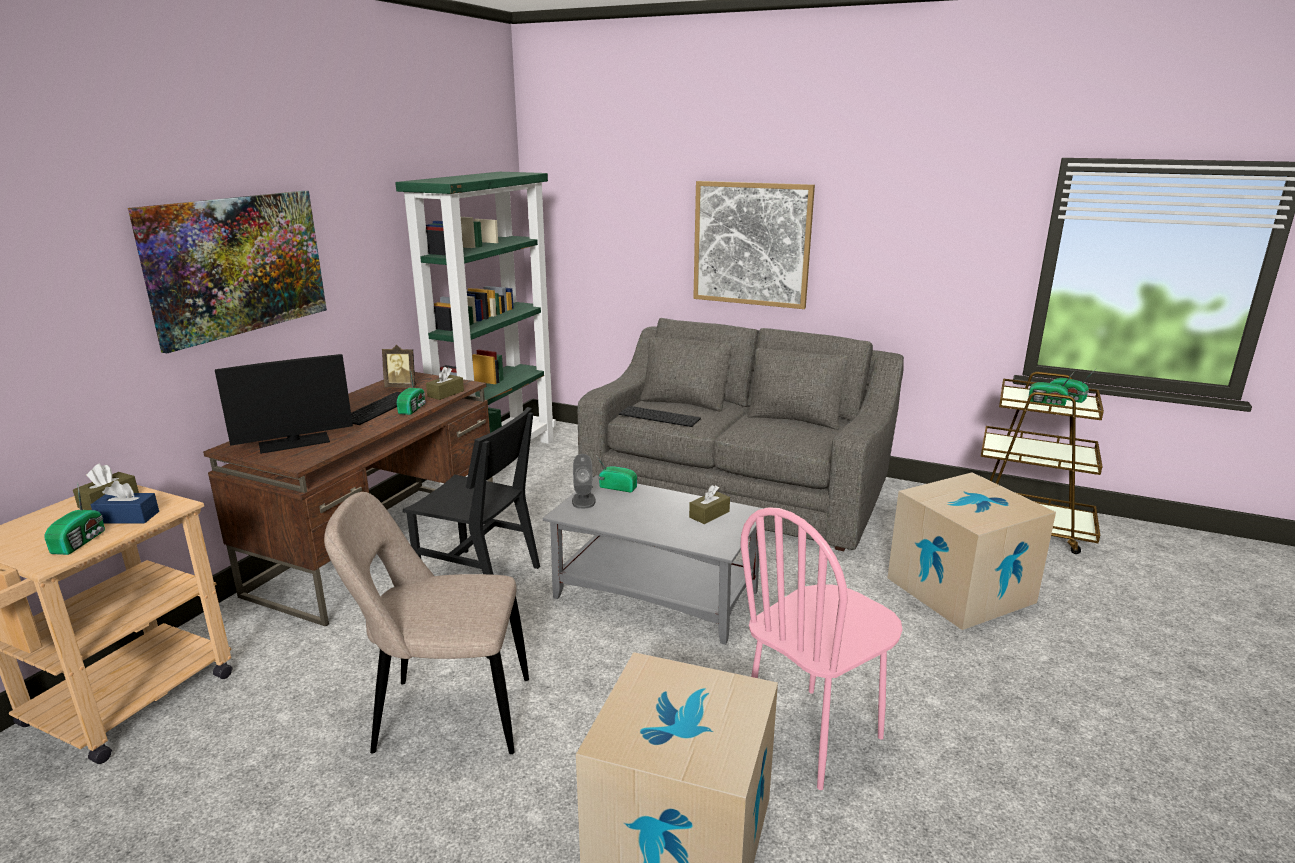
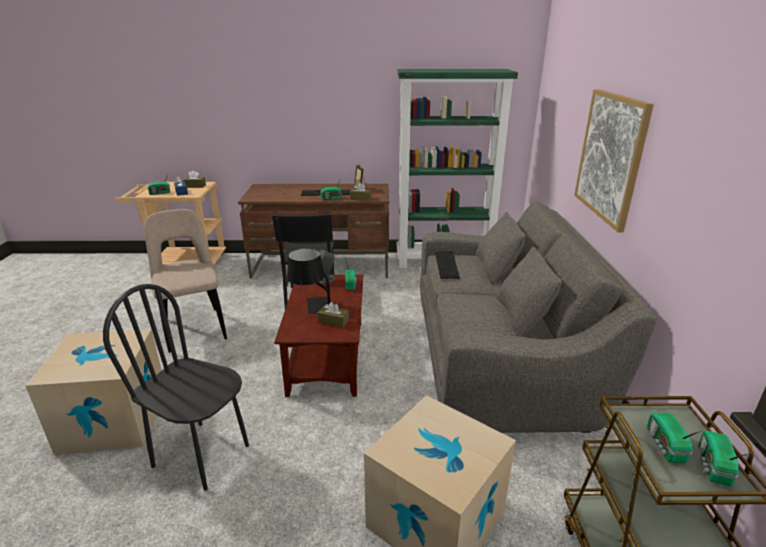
camera: 65 degrees right, 5 degrees up
picture [128,191,327,353] -> none
monitor [215,354,353,454] -> none
grey coffee table [543,475,764,645] -> brown coffee table [274,275,363,397]
pink chair [740,507,903,790] -> black chair [103,284,249,491]
none -> black table lamp [287,248,330,314]

